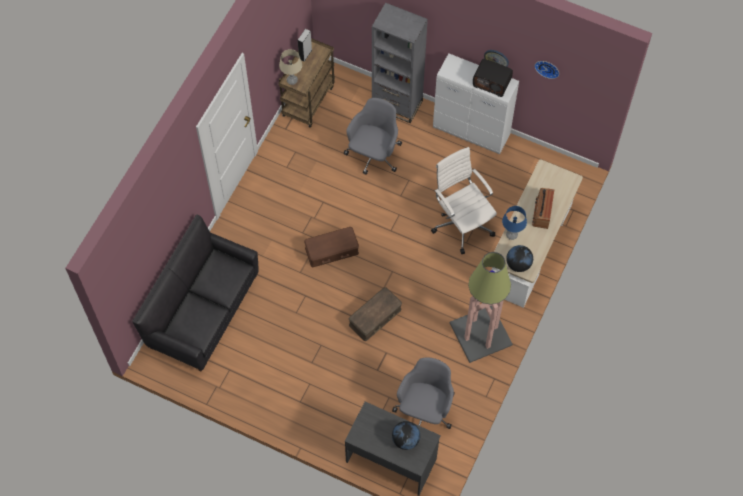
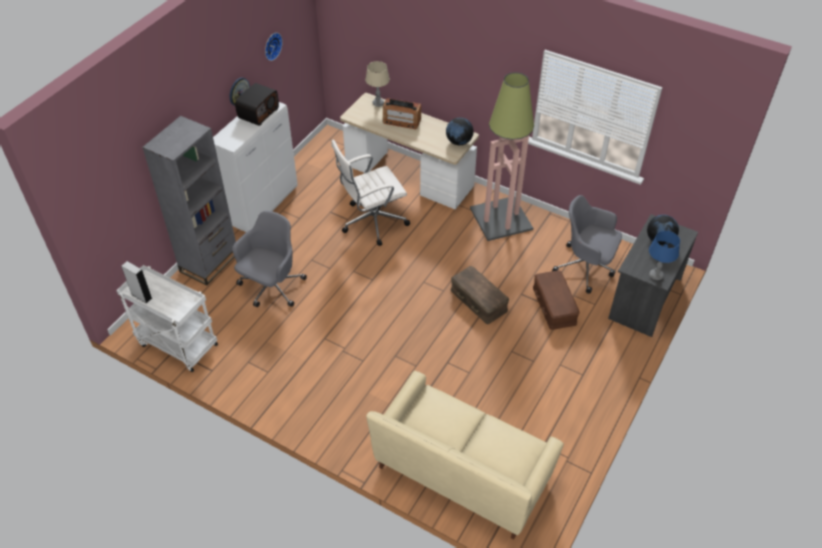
camera: 85 degrees left, 15 degrees down
black sofa [132,215,259,371] -> beige sofa [366,371,564,540]
brown cart [278,38,335,128] -> white cart [116,265,218,372]
beige table lamp [279,49,302,85] -> beige table lamp moved to [365,61,390,107]
brown storage box [304,227,359,267] -> brown storage box moved to [533,270,580,330]
grey office chair [344,98,402,175] -> grey office chair turned 90 degrees clockwise [232,211,307,307]
blue table lamp [502,206,527,240] -> blue table lamp moved to [649,231,680,280]

